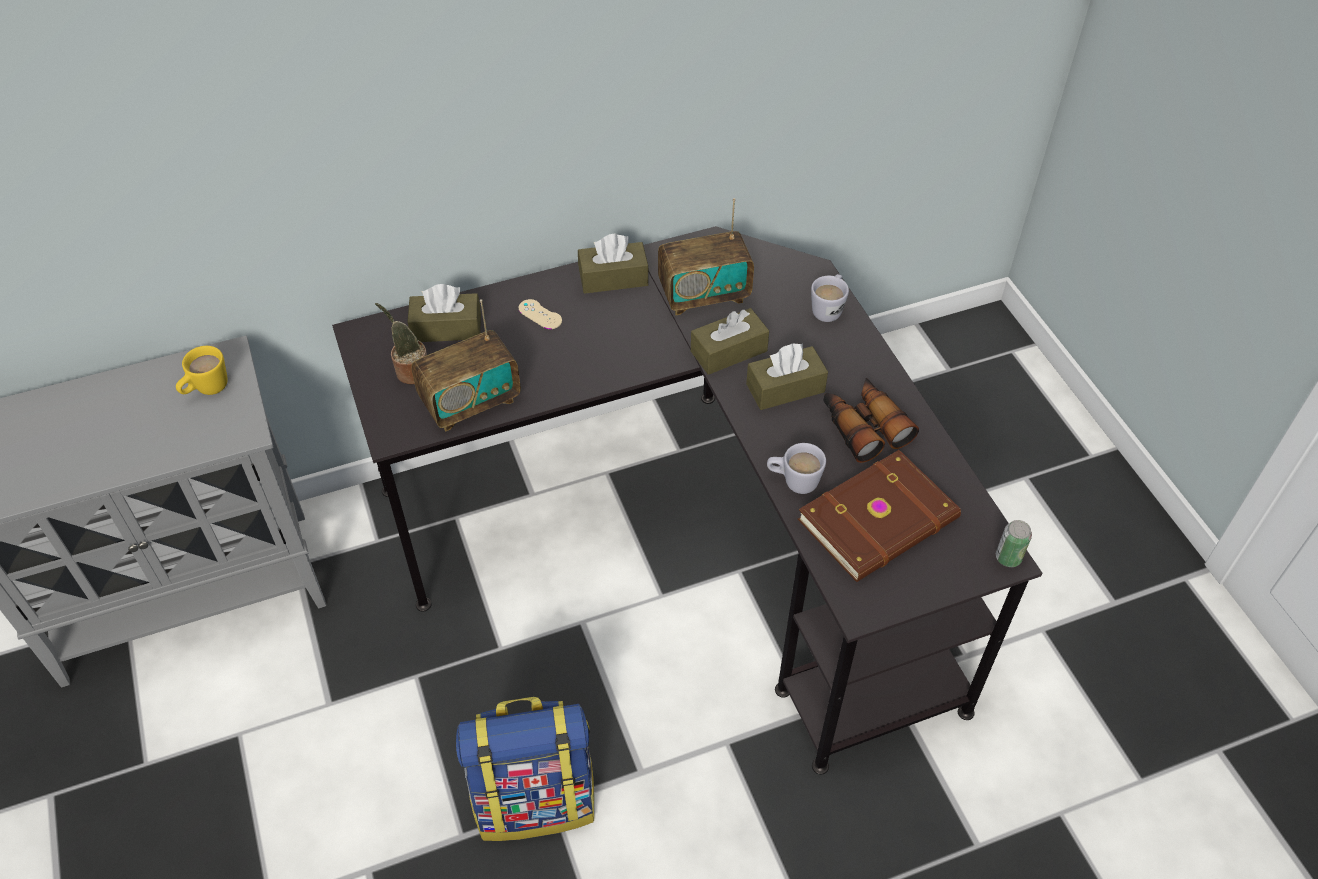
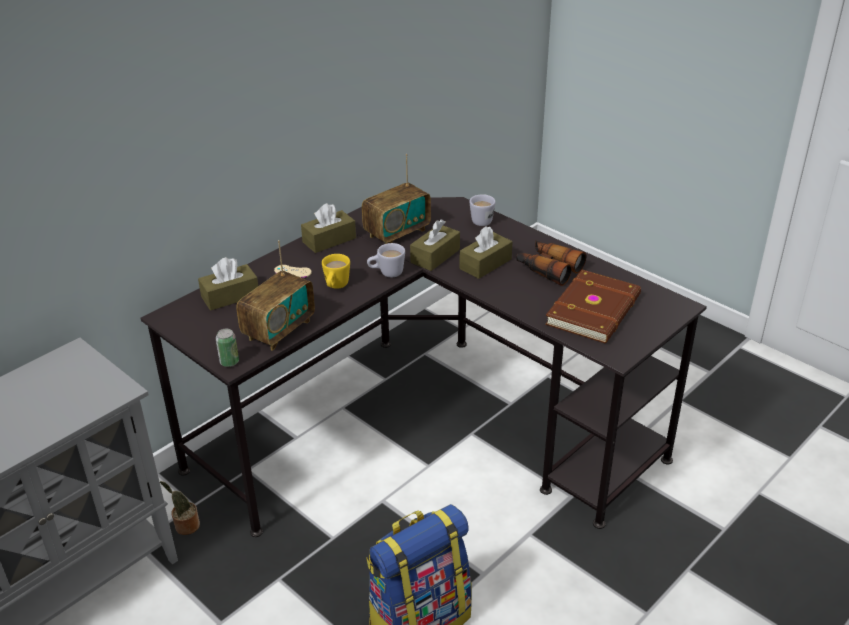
camera: 25 degrees left, 15 degrees down
yellow mug [176,346,227,395] -> yellow mug moved to [322,254,350,289]
potted plant [375,303,427,385] -> potted plant moved to [160,481,200,535]
white mug [767,443,826,494] -> white mug moved to [367,243,405,277]
can [996,520,1032,567] -> can moved to [216,328,239,367]

